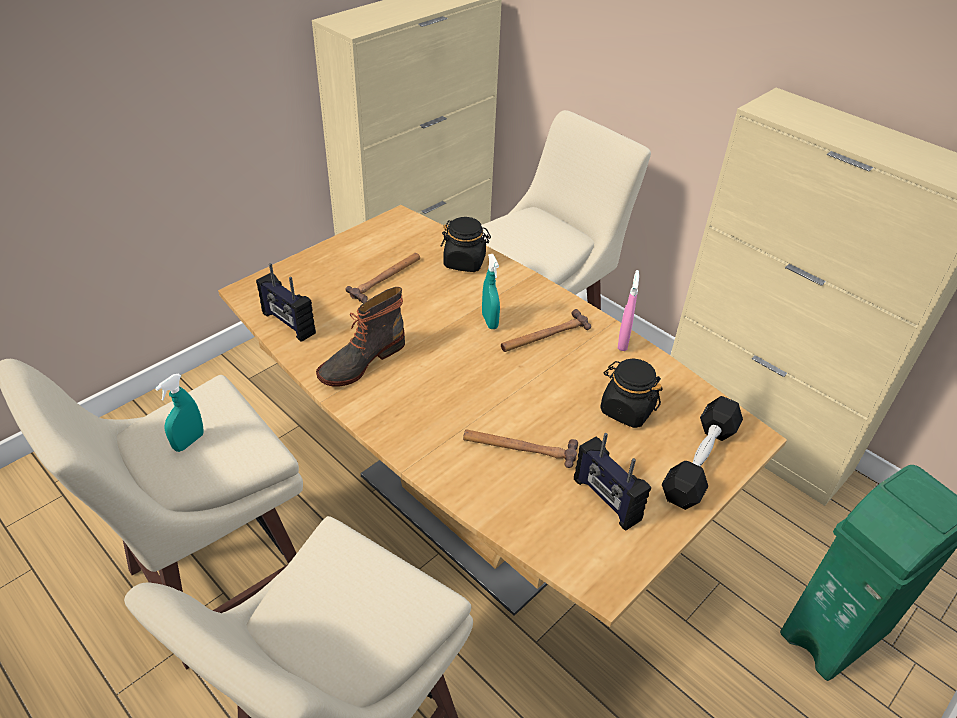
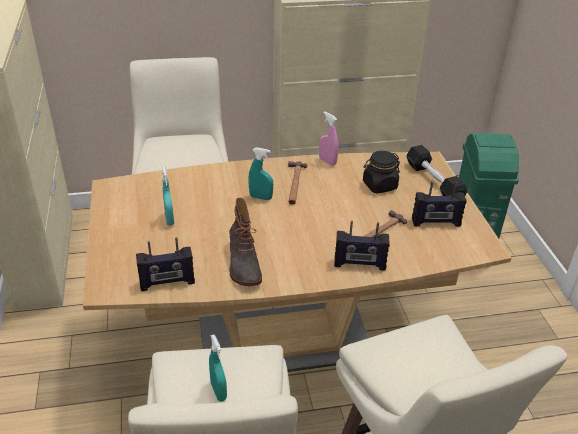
camera: 55 degrees left, 5 degrees down
hammer [345,253,420,303] -> turquoise spray bottle [162,167,174,226]
black jar [441,217,491,272] -> none
none -> radio [335,221,390,270]

